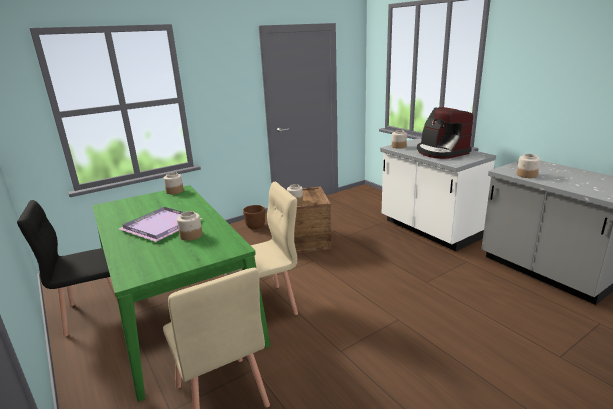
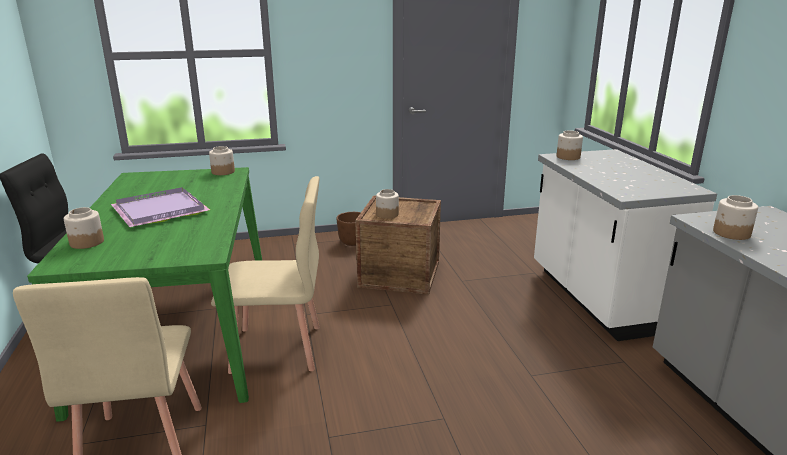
camera: 20 degrees right, 0 degrees up
jar [177,211,202,241] -> jar moved to [64,207,104,249]
coffee machine [417,107,473,159] -> none

